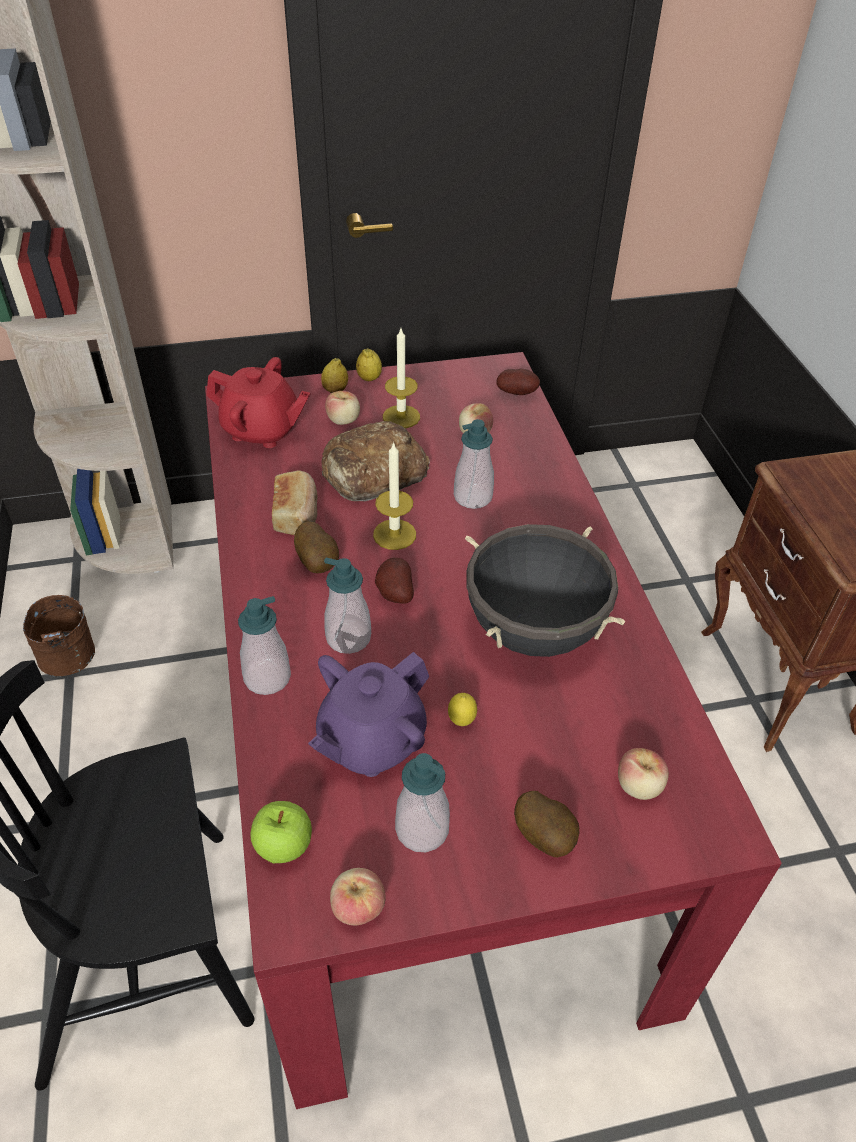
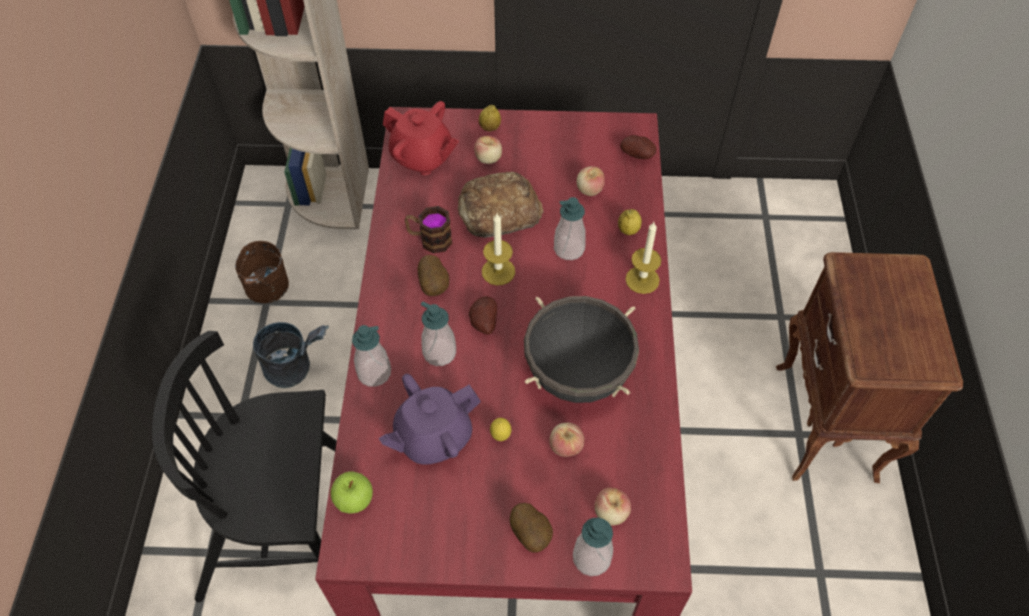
camera: 15 degrees right, 10 degrees up
bread [272,470,317,535] -> mug [405,206,452,253]
apple [330,868,386,925] -> apple moved to [550,423,584,457]
lemon [356,348,382,381] -> lemon moved to [618,209,642,235]
candle [383,328,420,428] -> candle moved to [625,222,661,294]
soap dispenser [395,753,450,852] -> soap dispenser moved to [573,517,613,576]
none -> grey bucket [253,322,329,388]

